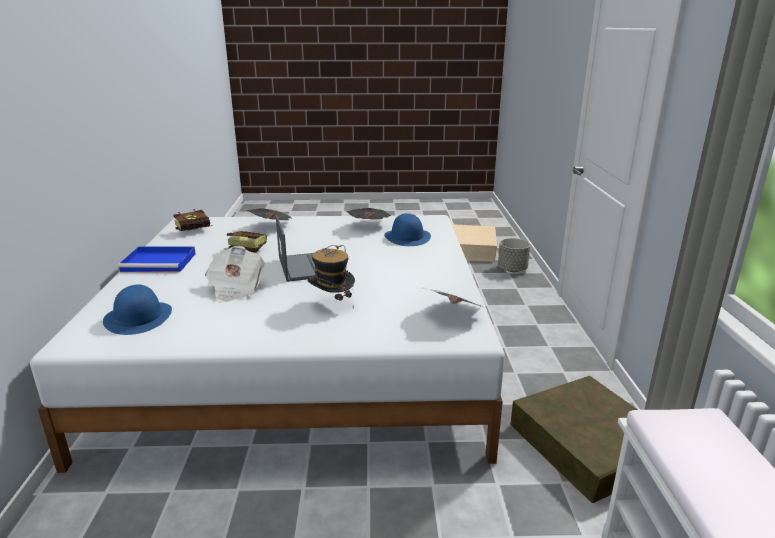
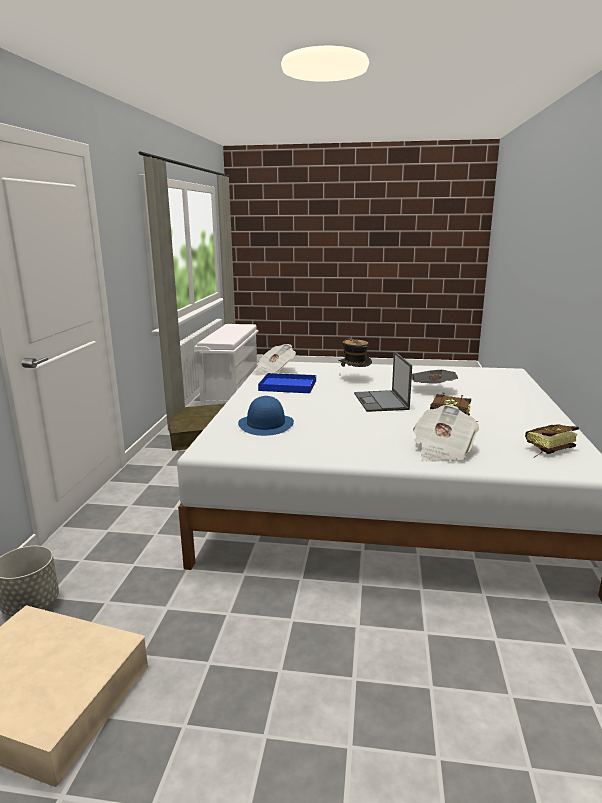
camera: 170 degrees left, 5 degrees down
blue hat [103,284,172,335] -> none
blue tray [118,247,196,272] -> blue tray moved to [258,373,316,393]
newspaper [346,208,391,219] -> none

